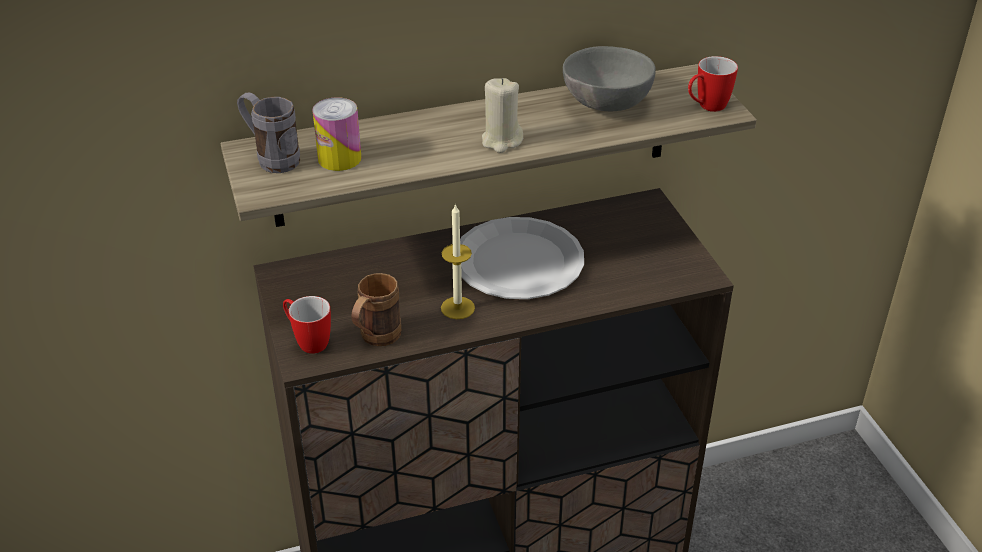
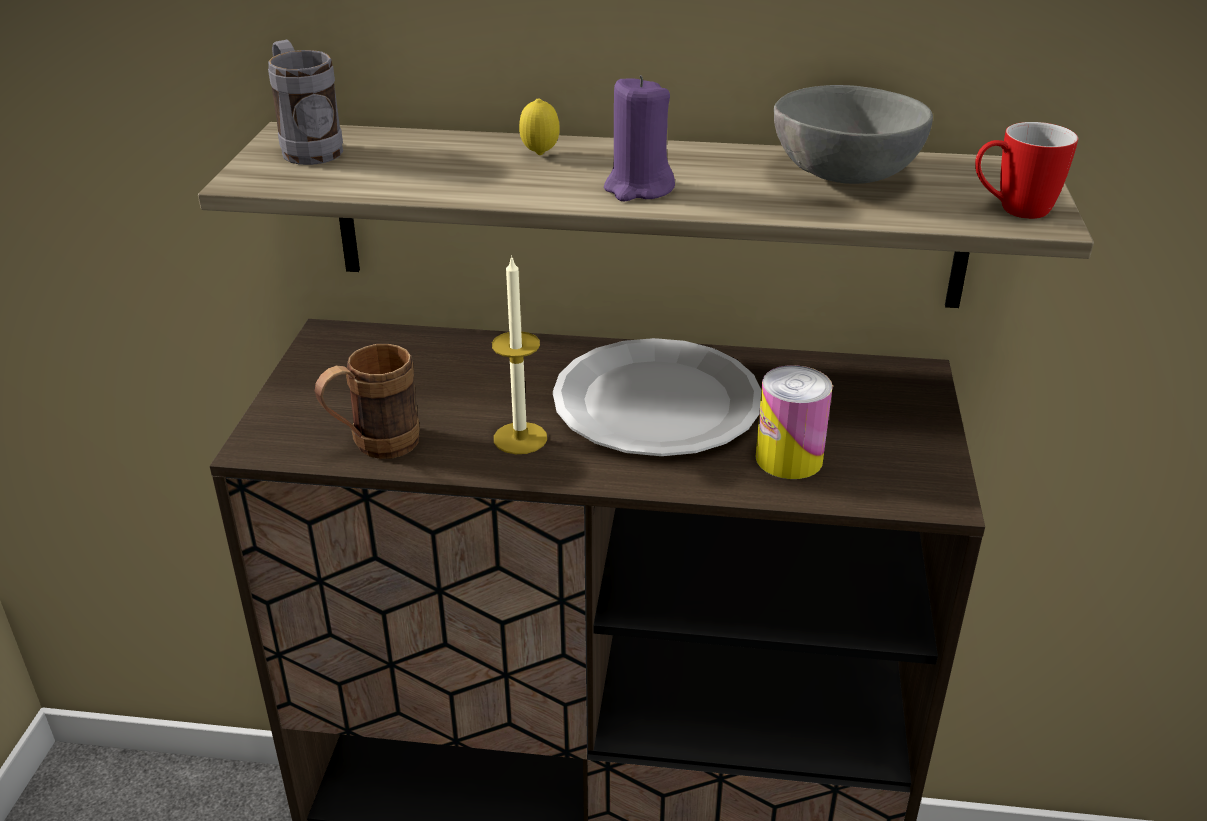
camera: 25 degrees right, 5 degrees down
mug [283,296,331,354] -> none
can [312,97,361,171] -> can moved to [756,365,833,479]
beige candle [482,78,523,153] -> purple candle [604,75,675,202]
none -> lemon [519,99,560,155]

